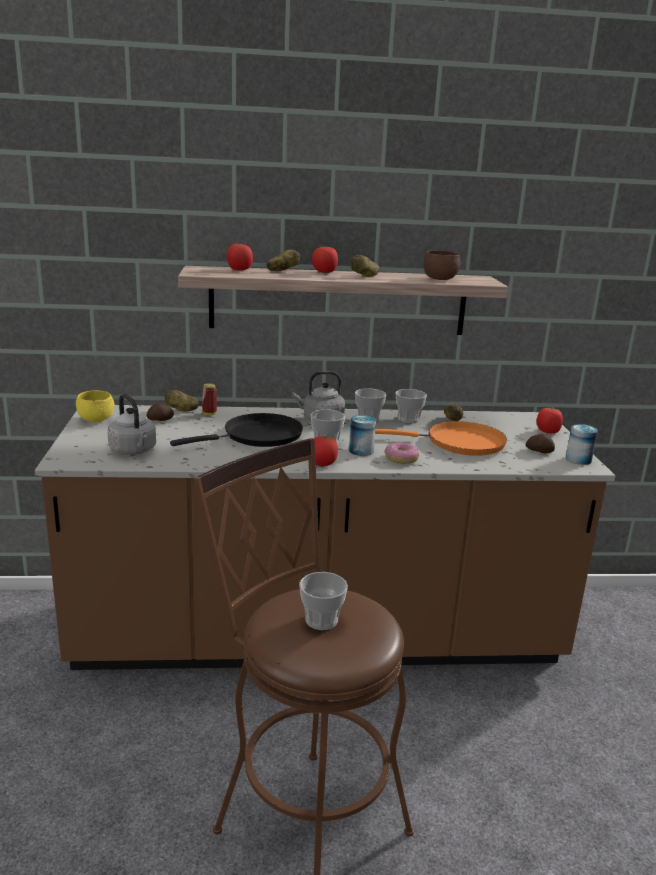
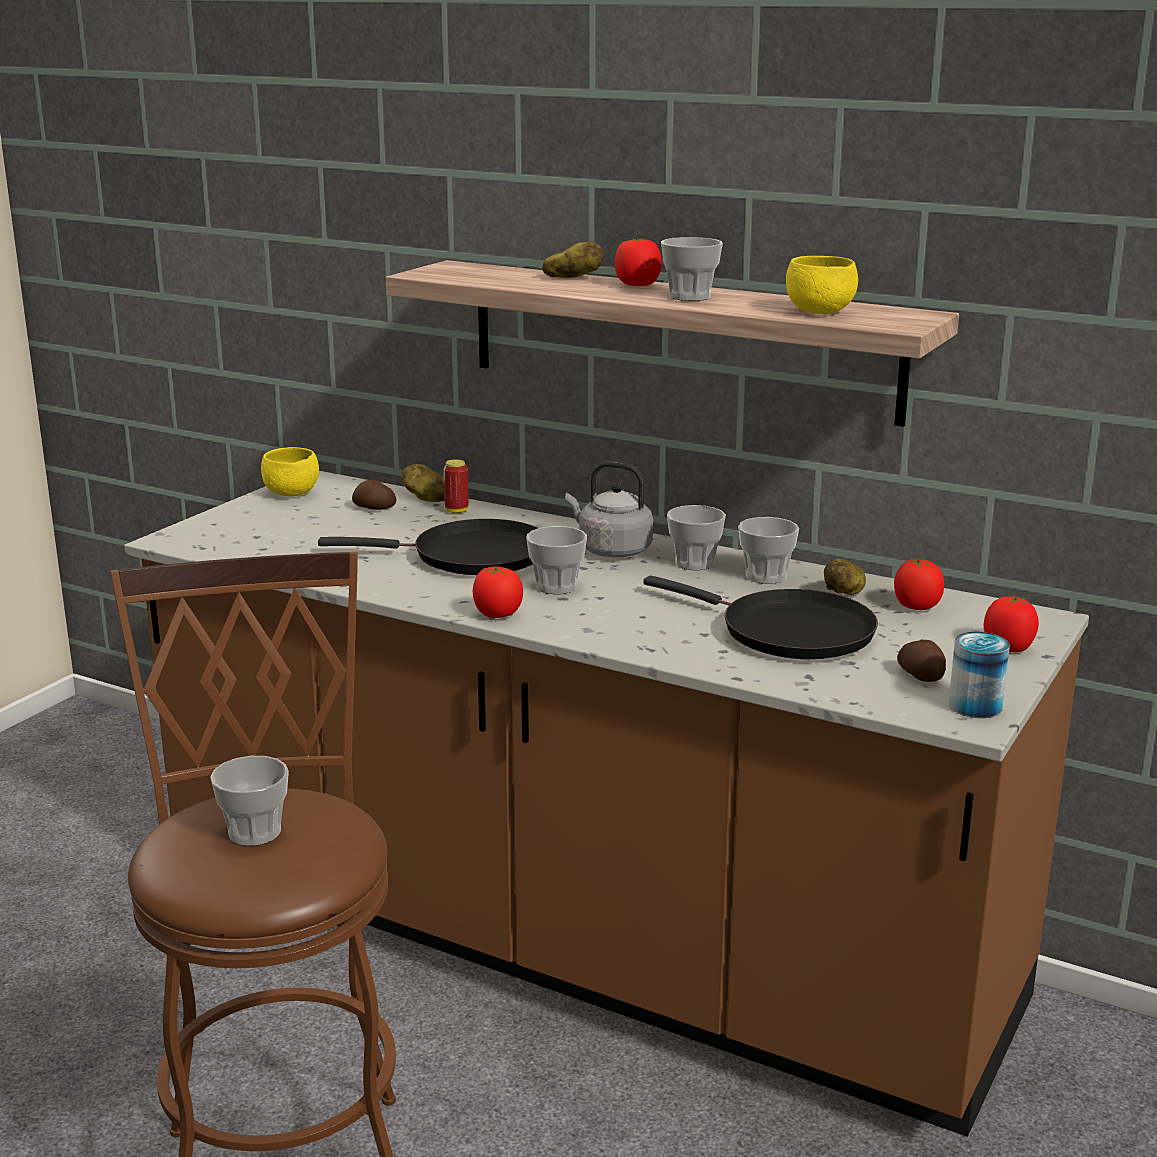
camera: 35 degrees right, 0 degrees up
grey kettle [107,394,156,455] -> none
tomato [227,243,253,270] -> tomato moved to [894,558,944,610]
can [349,415,376,456] -> none
potato [350,255,379,277] -> cup [661,237,723,301]
orange frying pan [375,421,507,456] -> black frying pan [643,576,878,659]
donut [385,442,419,464] -> none
brown bowl [423,251,460,280] -> yellow bowl [786,256,858,314]

